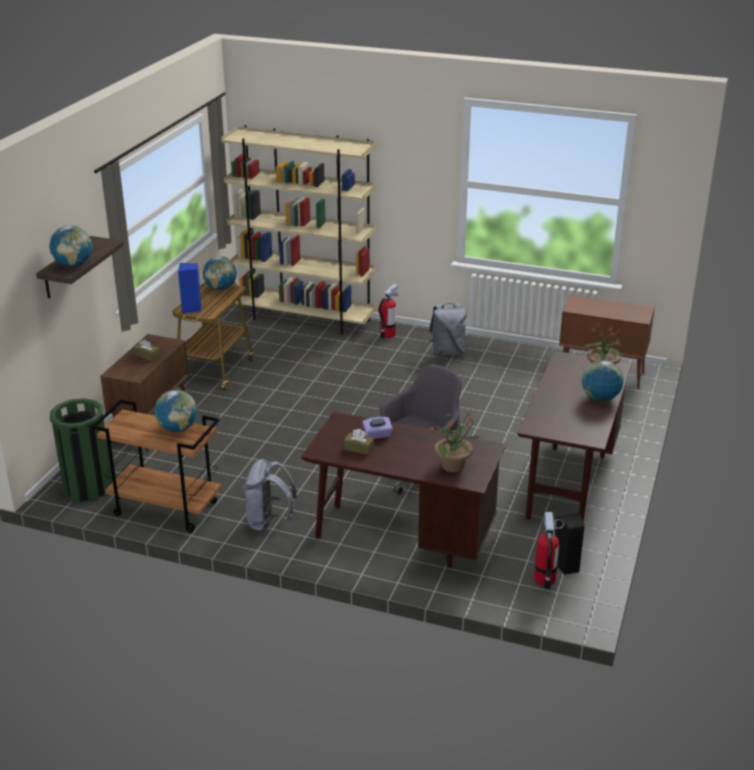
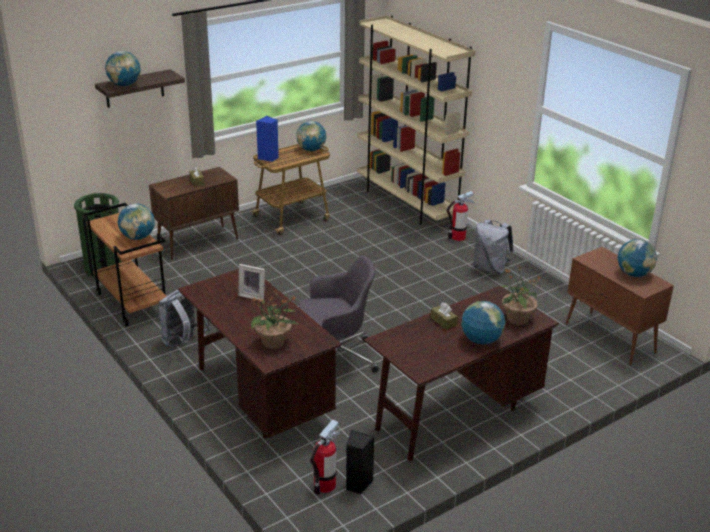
camera: 35 degrees right, 0 degrees up
brown tissue box [344,429,374,455] -> brown tissue box moved to [431,302,458,330]
purple tissue box [362,417,393,439] -> picture frame [238,264,265,301]
none -> globe [617,239,657,277]

